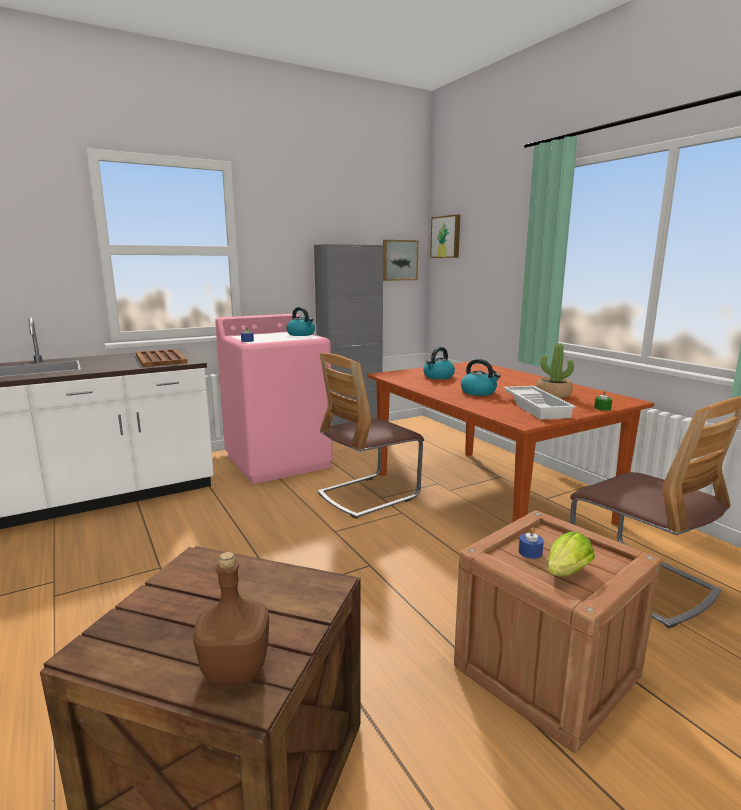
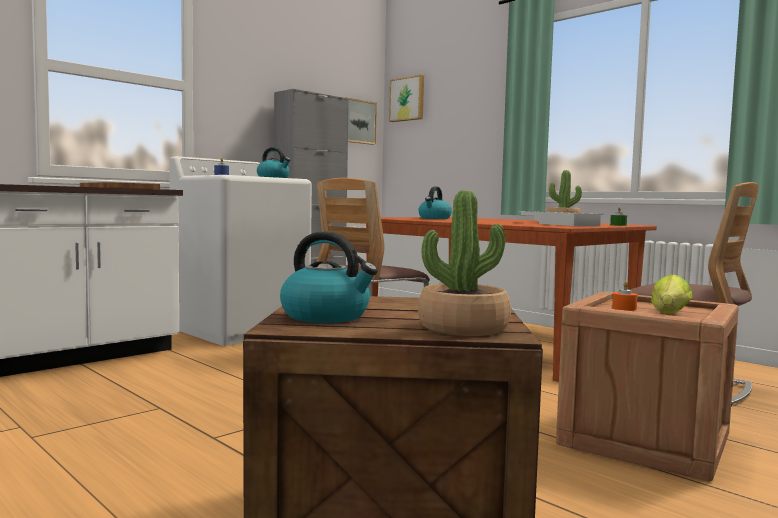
camera: 15 degrees left, 10 degrees down
brown bottle [193,552,269,685] -> potted plant [418,190,511,336]
pink washing machine [215,314,333,484] -> white washing machine [170,156,312,346]
kettle [461,359,501,396] -> kettle moved to [280,231,378,323]
blue candle [519,527,544,559] -> orange candle [612,281,638,311]

